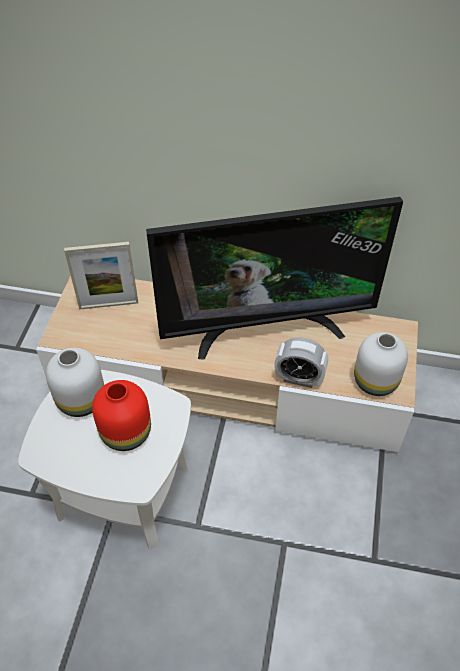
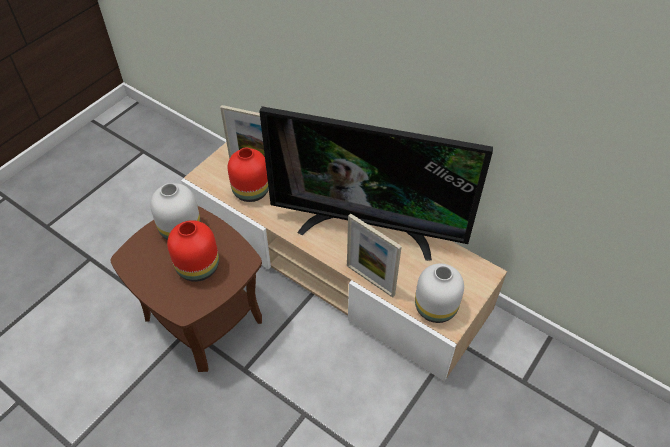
camera: 25 degrees right, 0 degrees up
white side table [18,370,191,550] -> brown side table [110,206,262,372]
alarm clock [275,337,328,388] -> picture frame [347,213,402,298]
none -> red vase [228,148,269,202]

